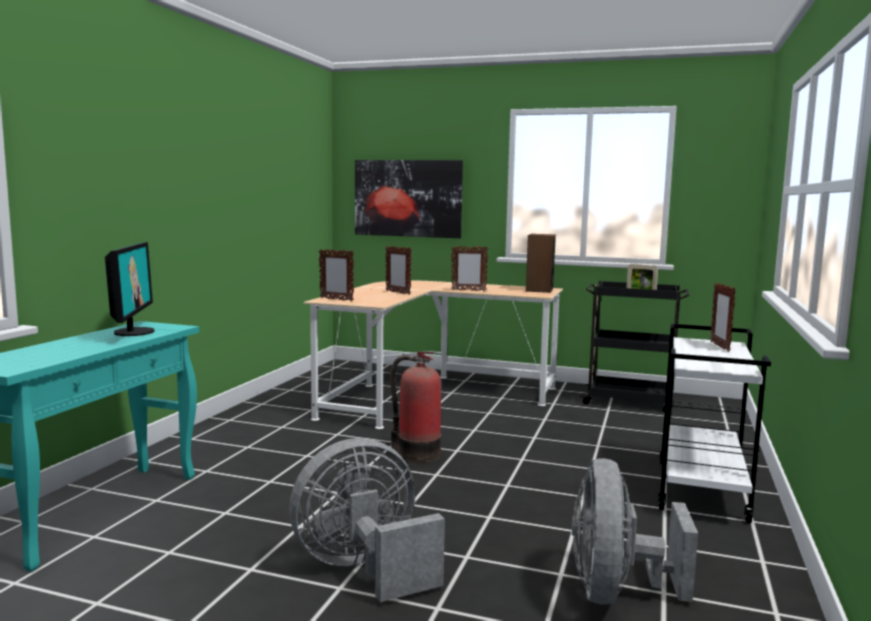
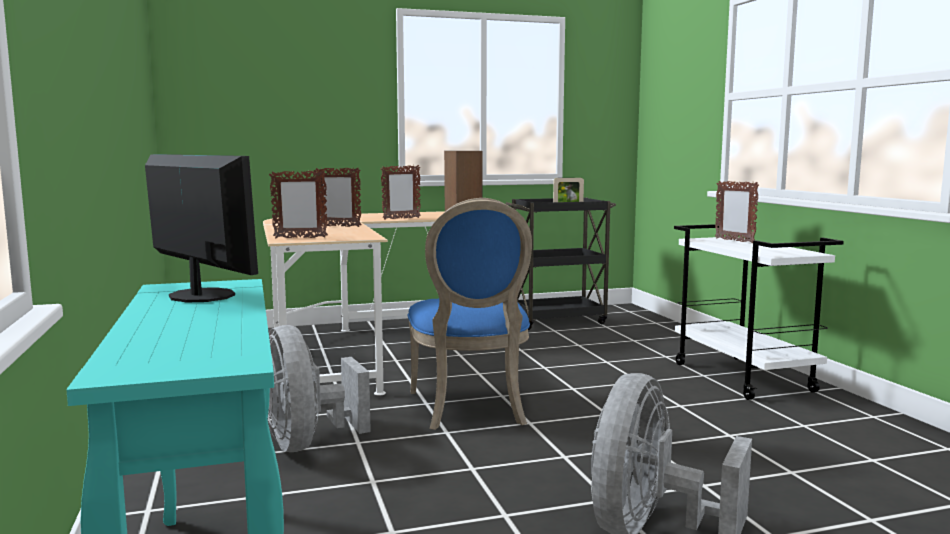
camera: 35 degrees left, 0 degrees up
picture [355,160,463,238] -> none
fire extinguisher [390,352,441,463] -> blue chair [407,198,532,430]
grey fan [572,458,698,605] -> grey fan moved to [268,325,371,452]

